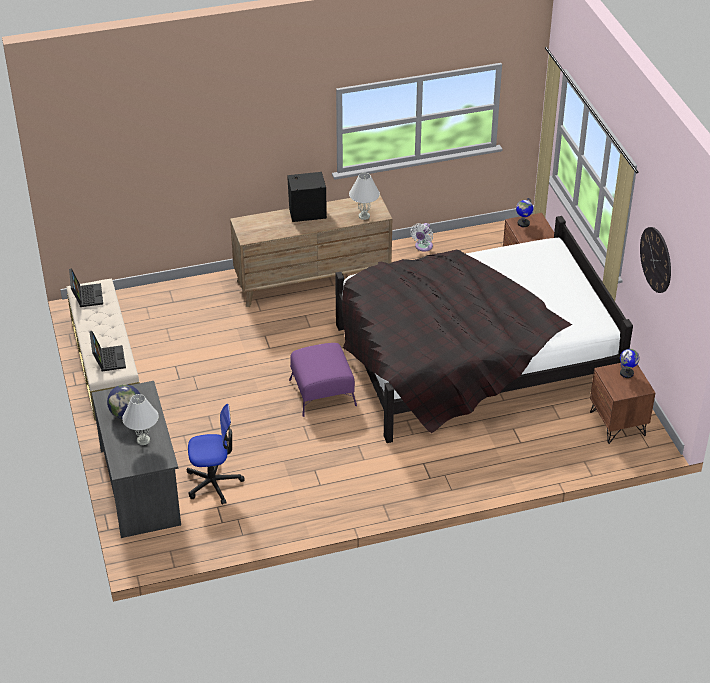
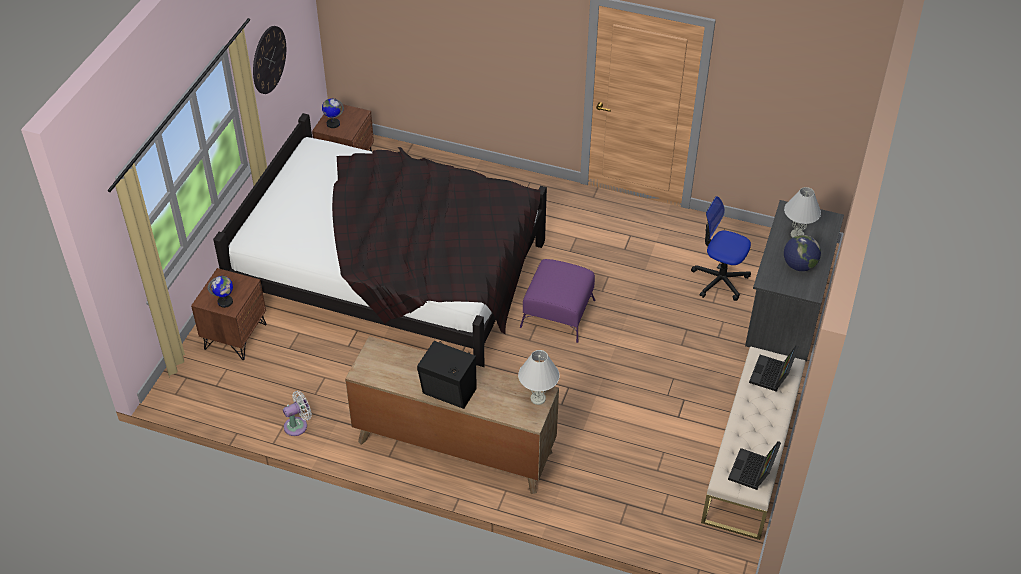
camera: 145 degrees left, 5 degrees up
white table lamp [349,173,380,220] -> white table lamp moved to [518,350,560,405]

